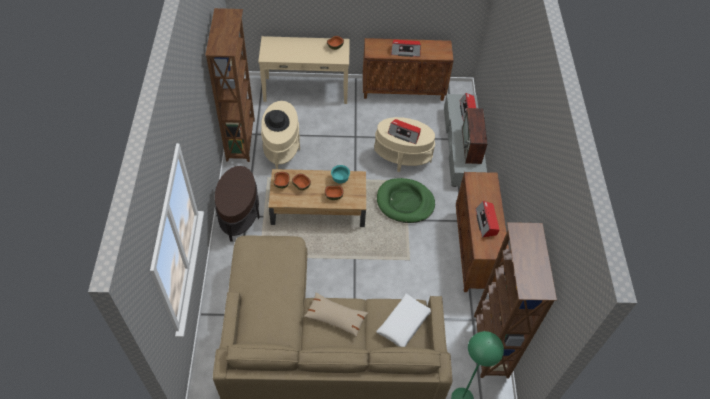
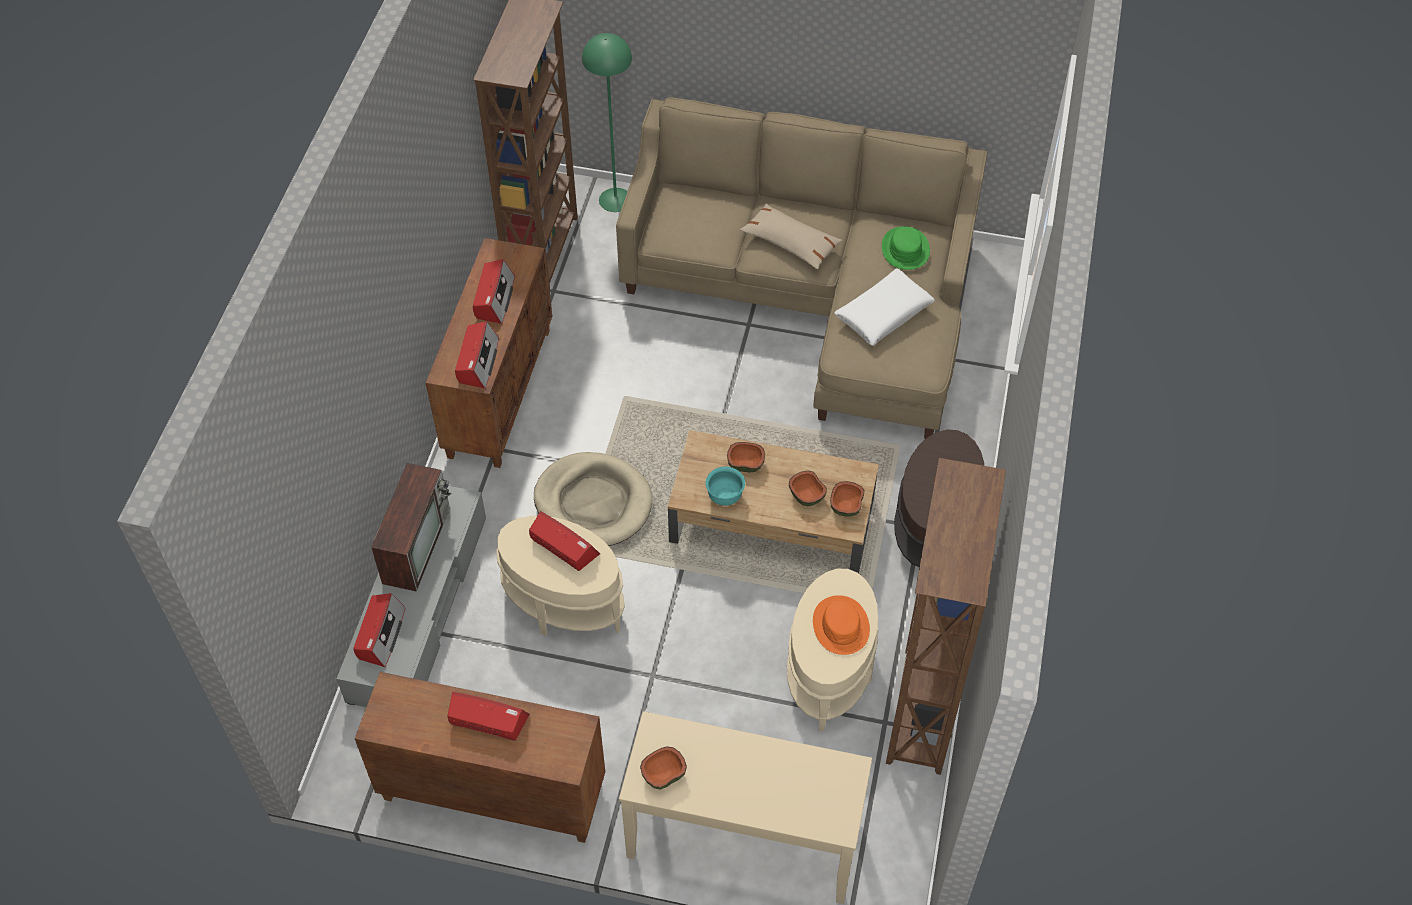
camera: 165 degrees left, 0 degrees up
black hat [265,110,290,132] -> orange hat [813,595,870,655]
white pillow [376,294,431,347] -> white pillow moved to [834,268,935,346]
green dog bed [377,178,435,223] -> beige dog bed [534,452,653,546]
none -> radio [455,321,499,389]
none -> green hat [882,226,930,270]

